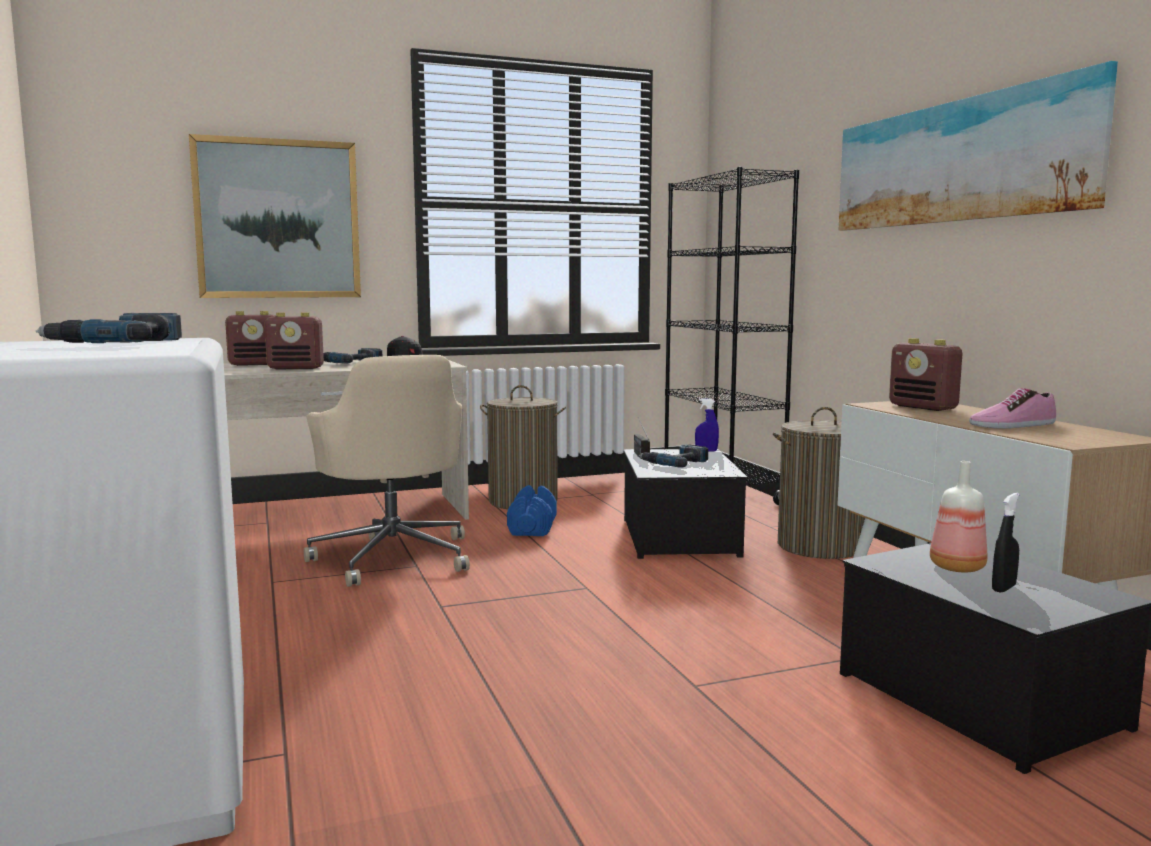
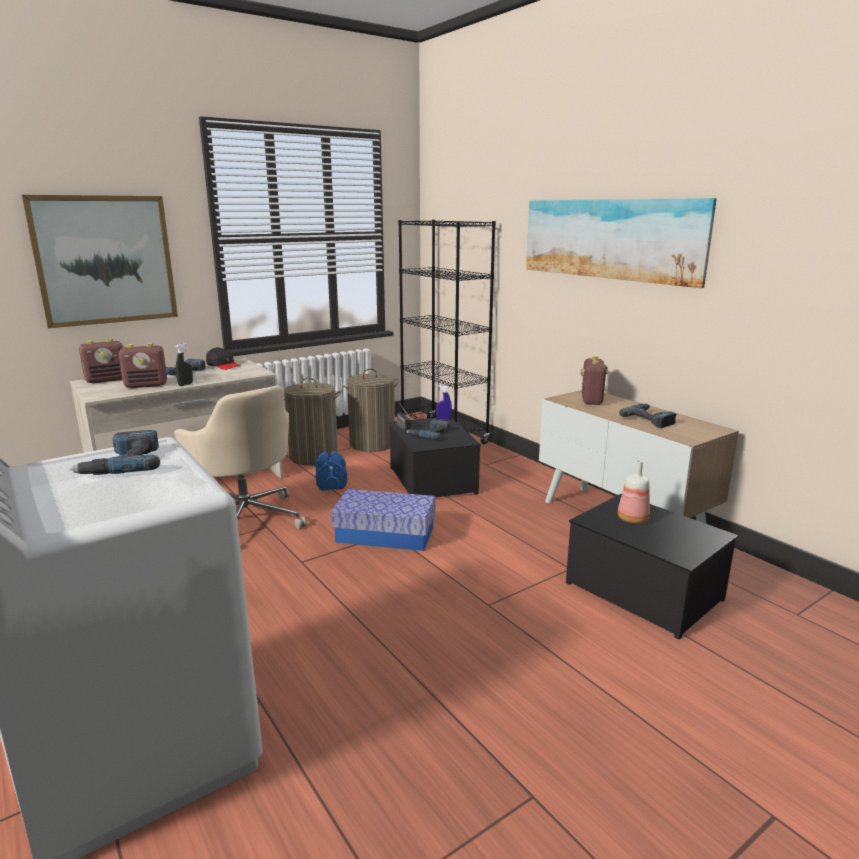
camera: 15 degrees left, 10 degrees up
laundry basket [773,407,865,559] -> laundry basket moved to [342,368,399,452]
radio [889,338,962,411] -> radio turned 60 degrees clockwise [580,356,609,405]
shoe [969,388,1056,429] -> power drill [619,404,676,428]
black spray bottle [992,493,1019,592] -> black spray bottle moved to [176,343,193,386]
none -> storage box [331,489,435,551]

